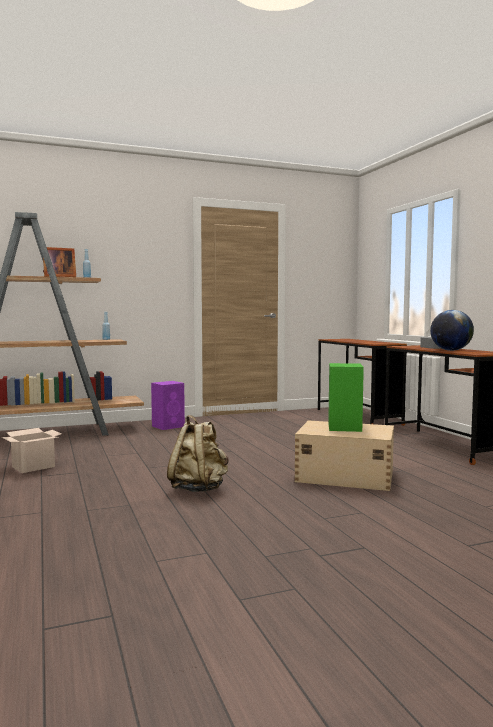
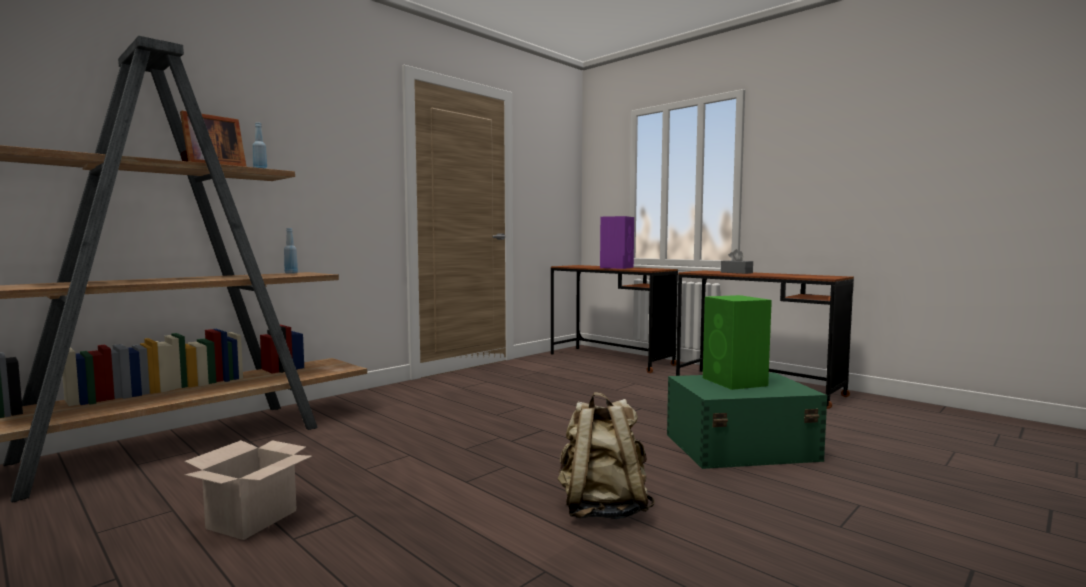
camera: 25 degrees left, 0 degrees up
purple speaker [151,381,185,430] -> purple speaker moved to [600,216,634,269]
beige storage box [295,421,394,491] -> green storage box [667,372,827,469]
globe [430,310,474,351] -> none

